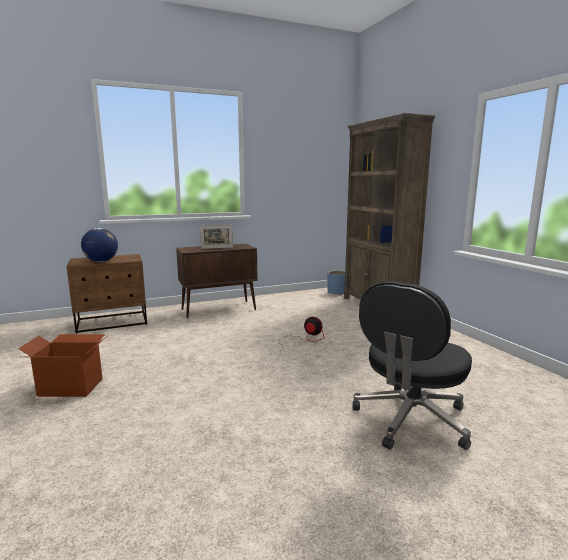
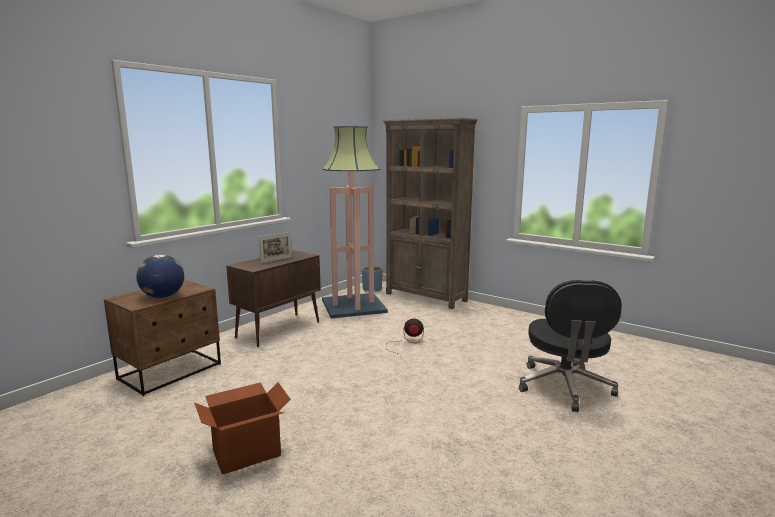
camera: 30 degrees left, 0 degrees up
none -> floor lamp [322,126,388,318]

